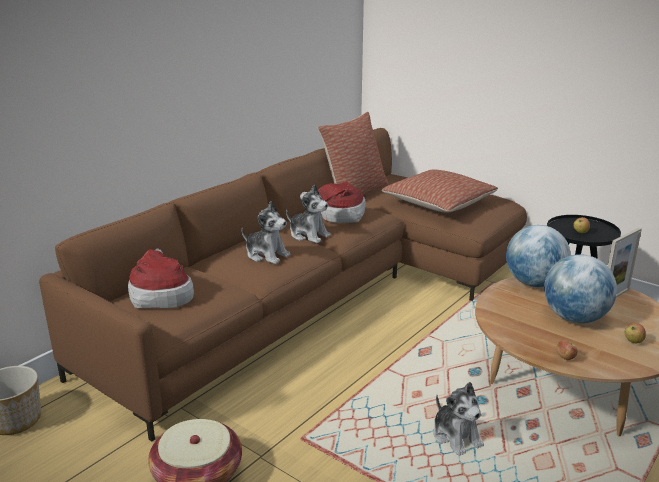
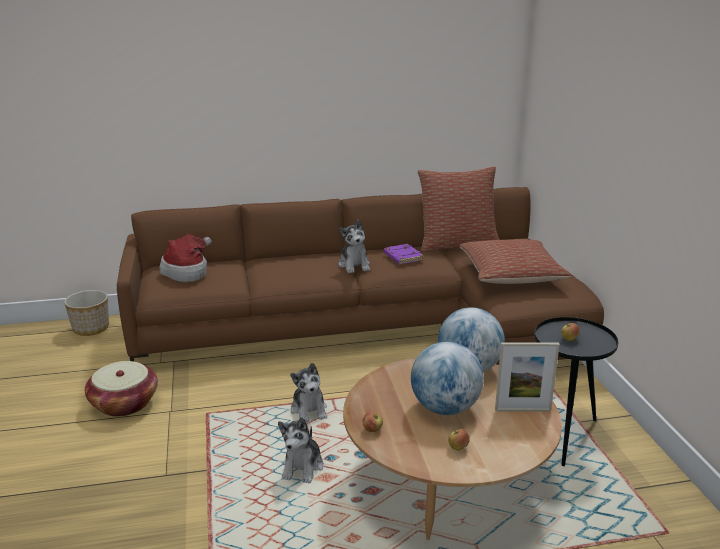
camera: 40 degrees right, 0 degrees up
plush toy [241,201,291,264] -> plush toy moved to [290,363,327,422]
hat [300,182,366,223] -> purple book [384,244,423,264]

